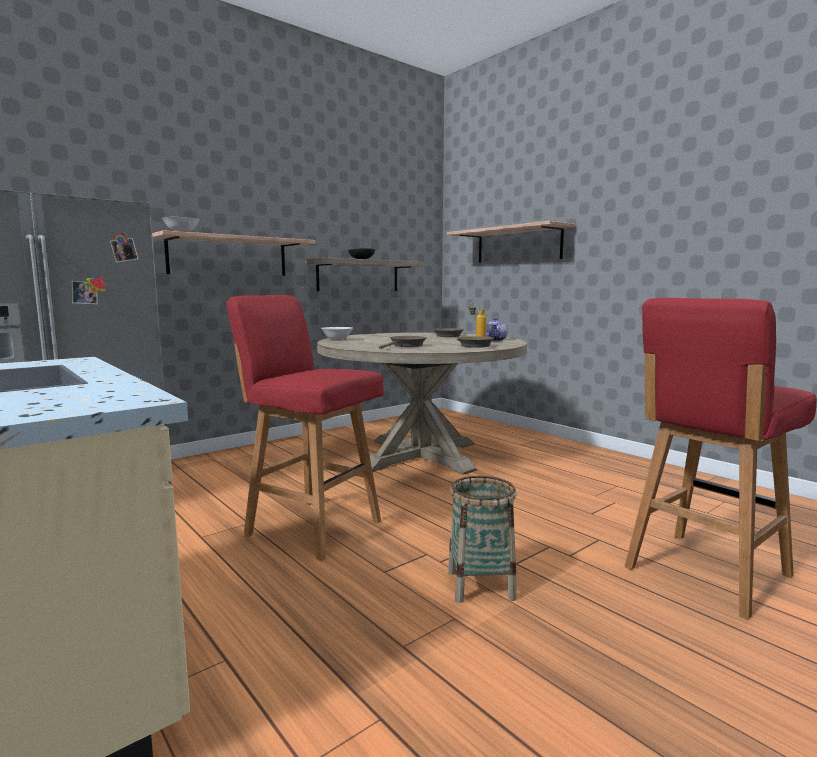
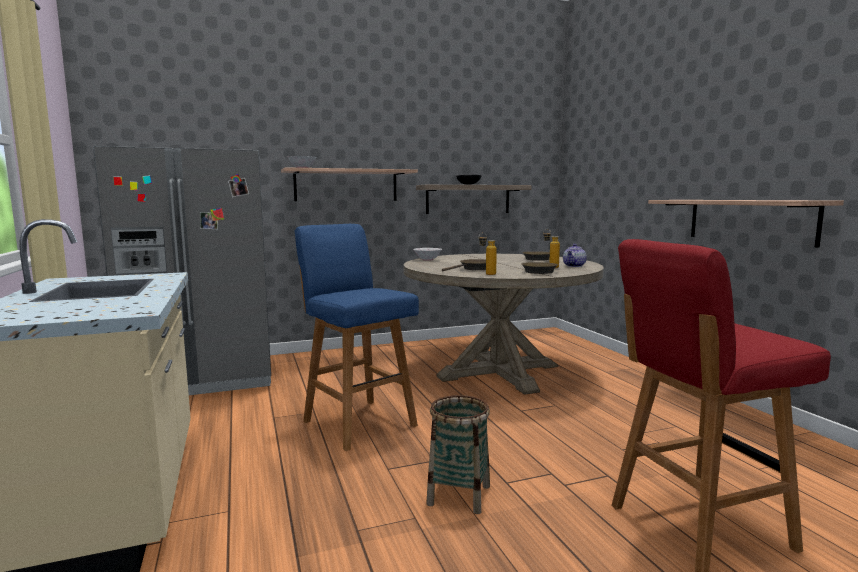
camera: 20 degrees right, 0 degrees up
red stool [226,295,384,561] -> blue stool [294,224,419,451]
shelf [447,221,575,263] -> shelf moved to [648,200,844,248]
none -> bottle [479,233,497,275]

